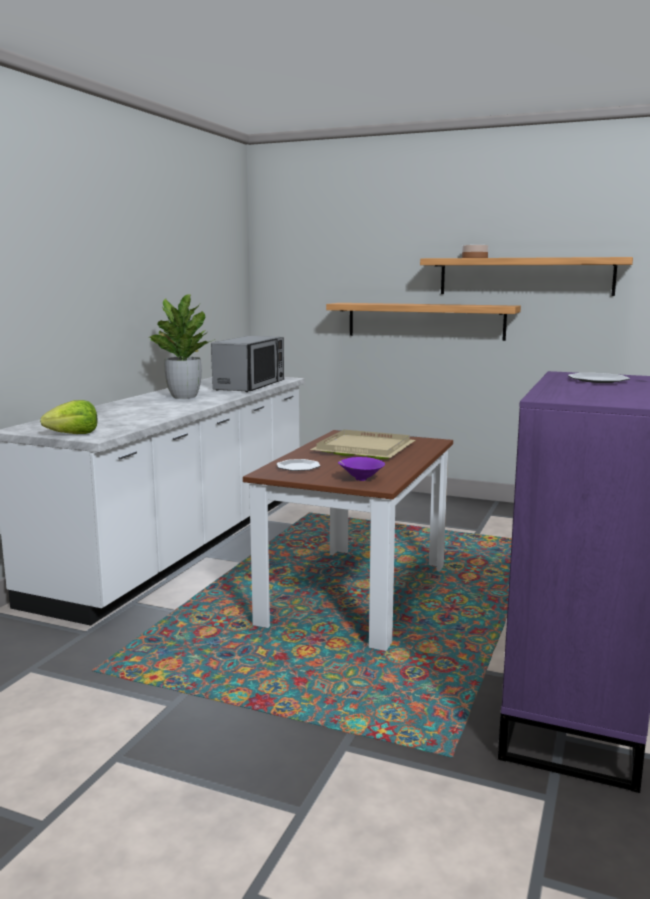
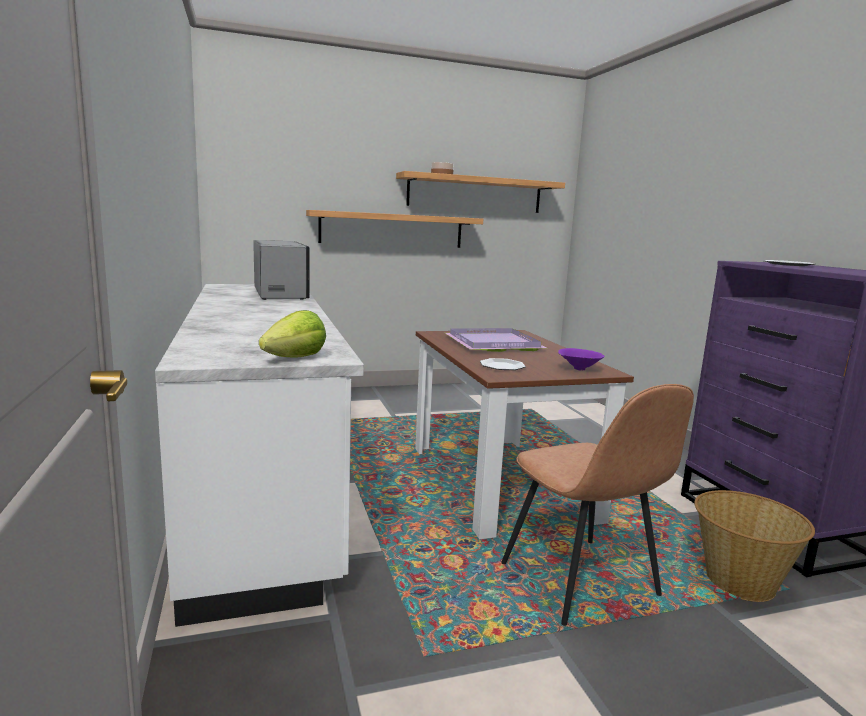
camera: 40 degrees left, 0 degrees up
potted plant [150,294,216,399] -> none
beige tray [310,430,415,459] -> purple tray [445,328,546,352]
none -> brown chair [501,384,694,626]
none -> basket [694,490,815,602]

